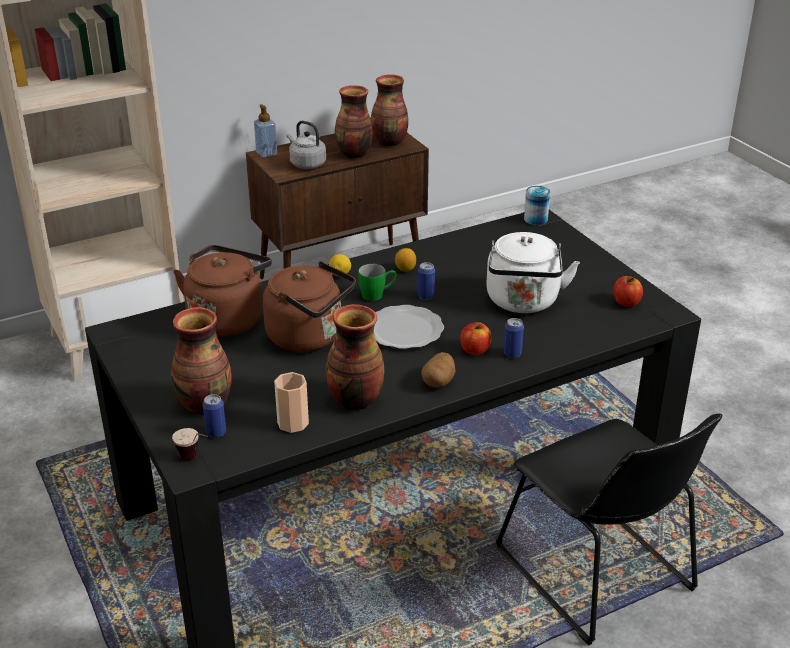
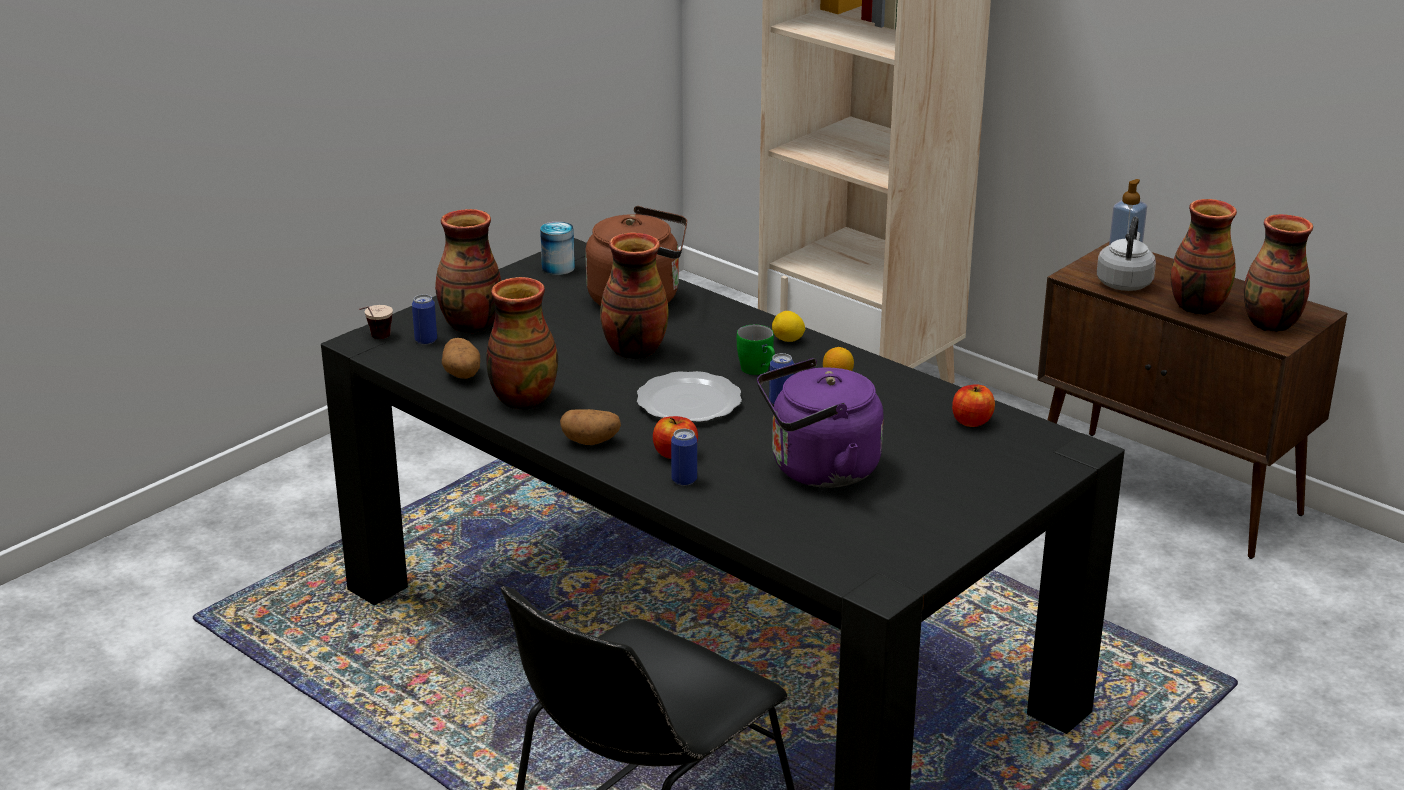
camera: 70 degrees right, 5 degrees down
brown kettle [263,261,356,352] -> vase [600,232,668,359]
cup [274,372,309,433] -> potato [442,338,480,379]
white kettle [486,232,580,313] -> purple kettle [757,358,884,488]
can [524,186,550,225] -> can moved to [540,222,575,275]
apple [613,276,643,307] -> apple moved to [952,385,995,427]

